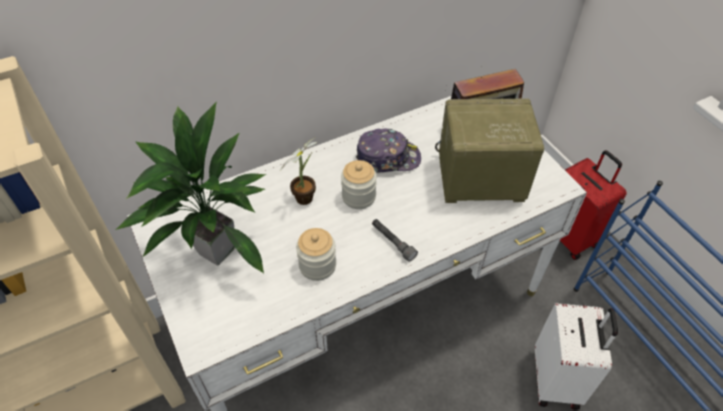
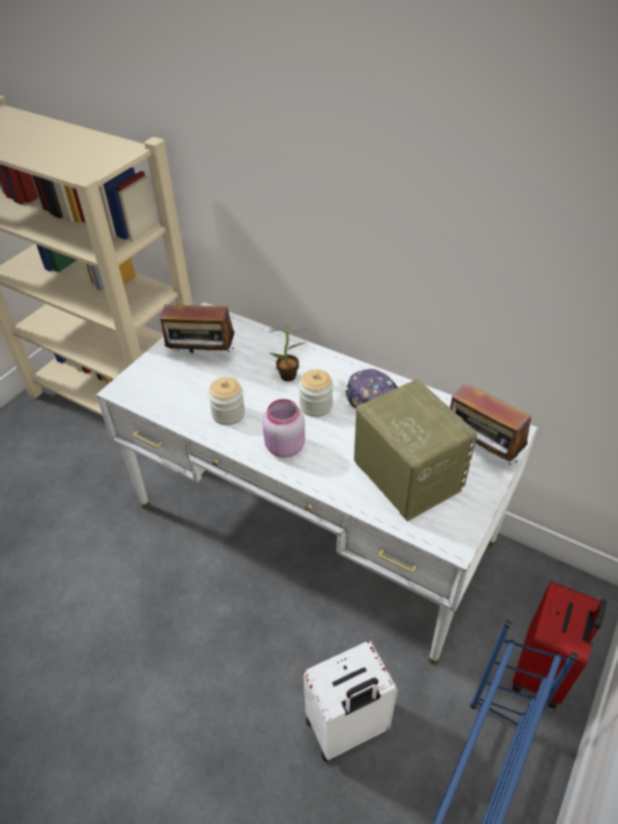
camera: 60 degrees right, 5 degrees down
potted plant [115,101,266,274] -> radio [160,303,234,360]
grey flashlight [372,219,418,262] -> pink jar [262,399,305,458]

